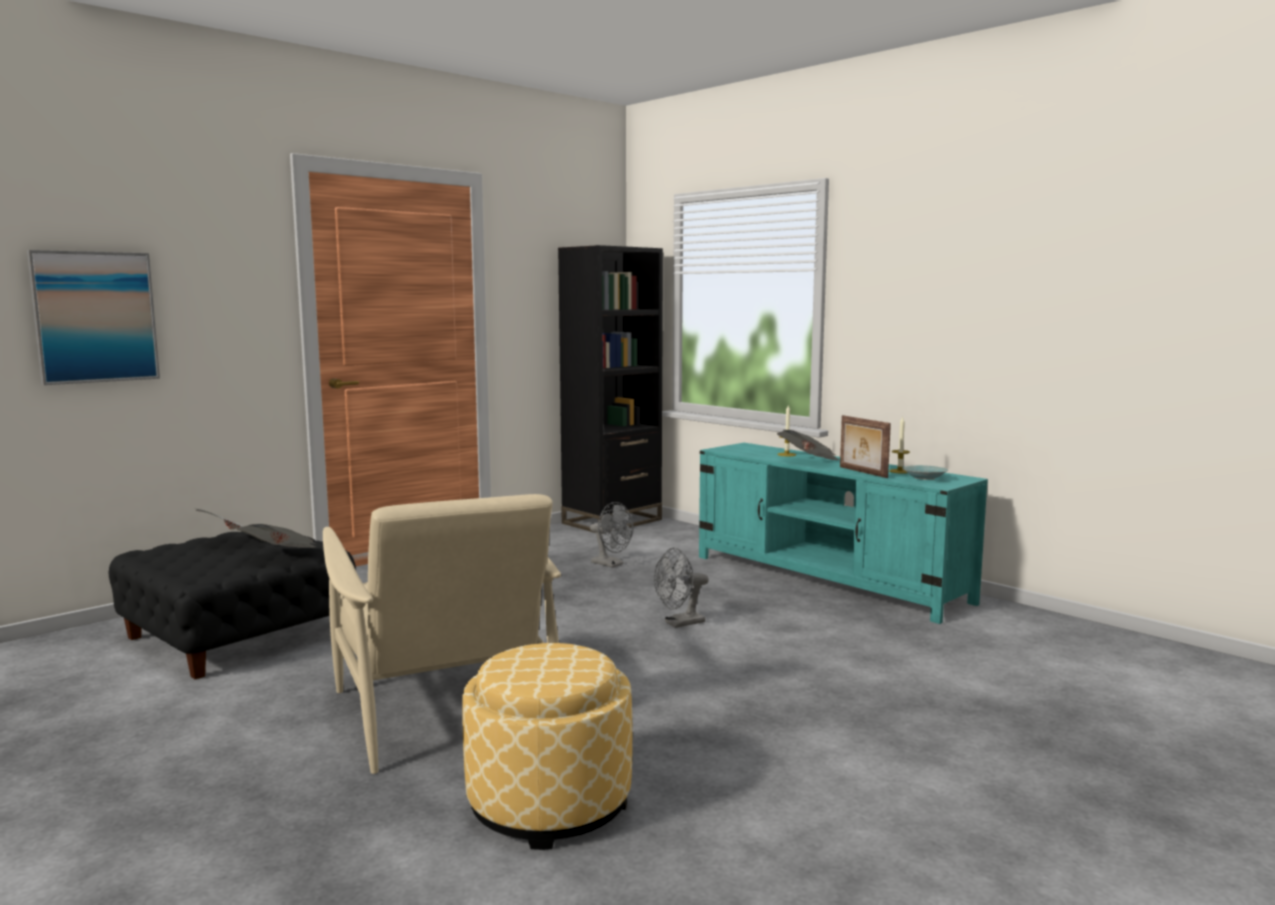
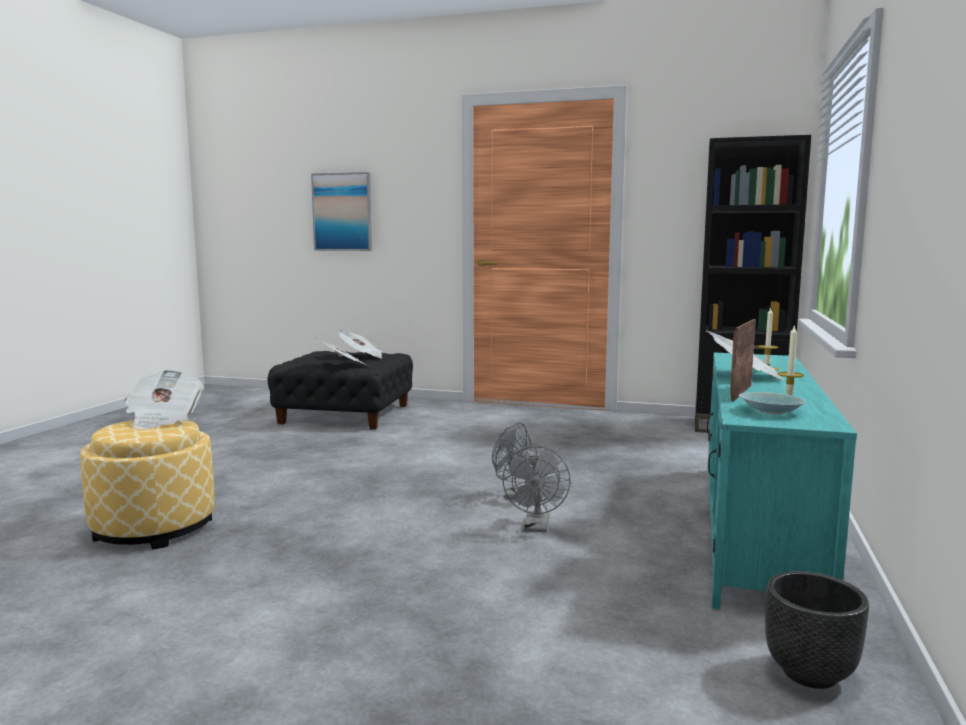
camera: 60 degrees right, 0 degrees up
beige armchair [323,494,561,774] -> none
grey fan [590,502,634,568] -> grey fan moved to [502,446,571,532]
none -> newspaper [124,369,204,429]
none -> black planter [765,571,869,689]

